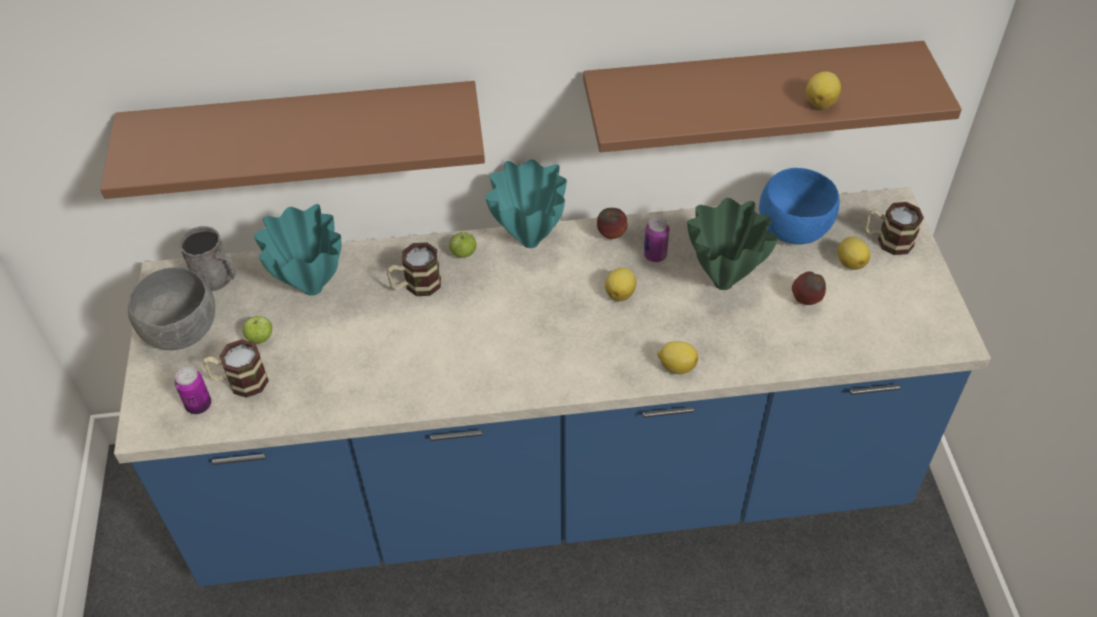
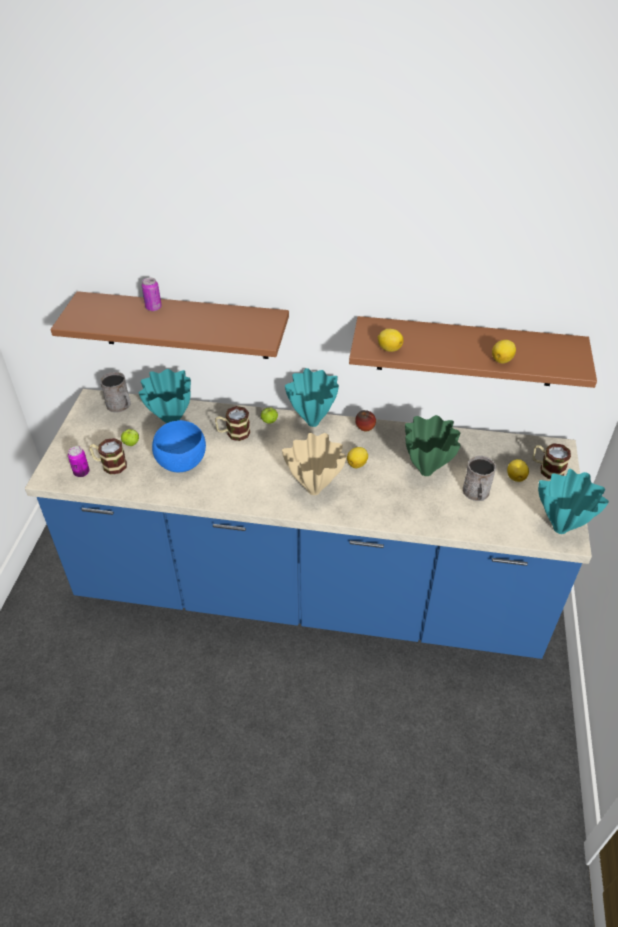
camera: 15 degrees right, 5 degrees down
grey bowl [128,267,215,350] -> none
can [644,218,669,262] -> can moved to [142,278,162,311]
lemon [657,341,698,374] -> lemon moved to [378,329,403,352]
blue bowl [759,168,840,245] -> blue bowl moved to [152,420,206,472]
apple [792,271,826,305] -> grey mug [462,456,496,501]
none -> beige vase [282,433,347,495]
none -> turquoise vase [538,469,609,534]

